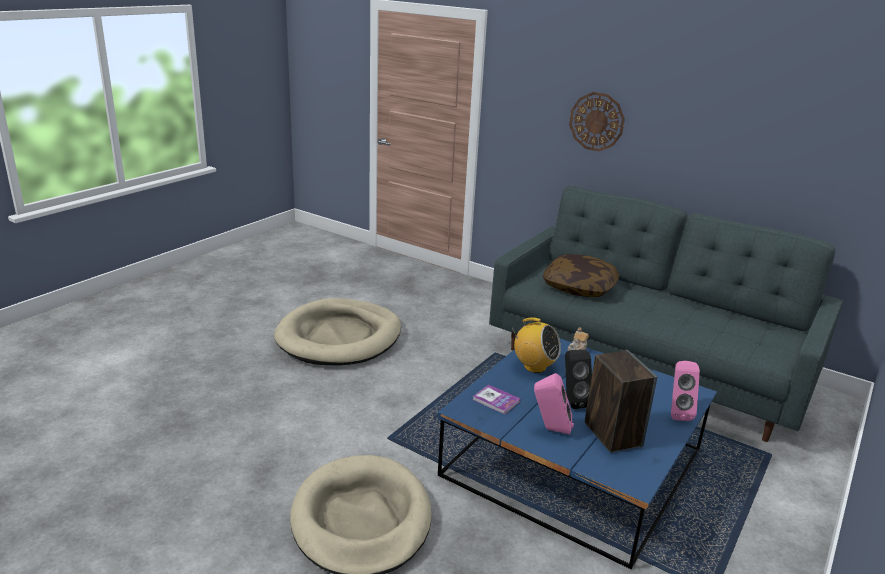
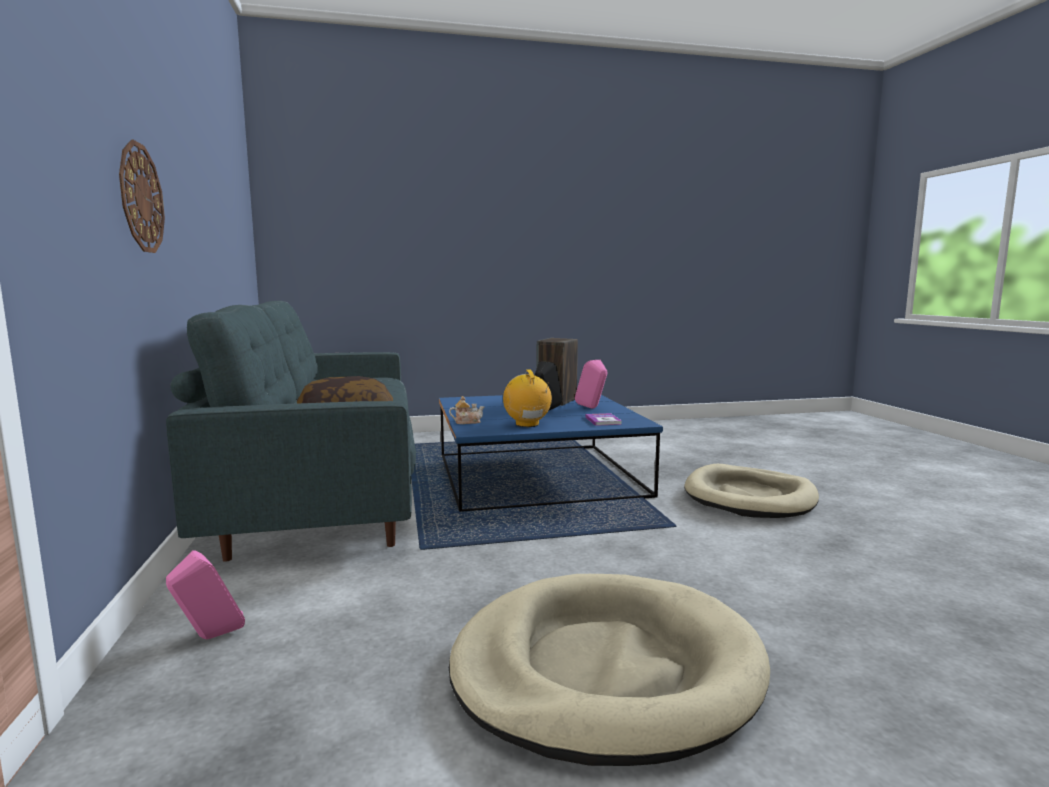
camera: 135 degrees left, 15 degrees down
pink speaker [671,361,700,421] -> pink speaker moved to [166,550,245,639]

